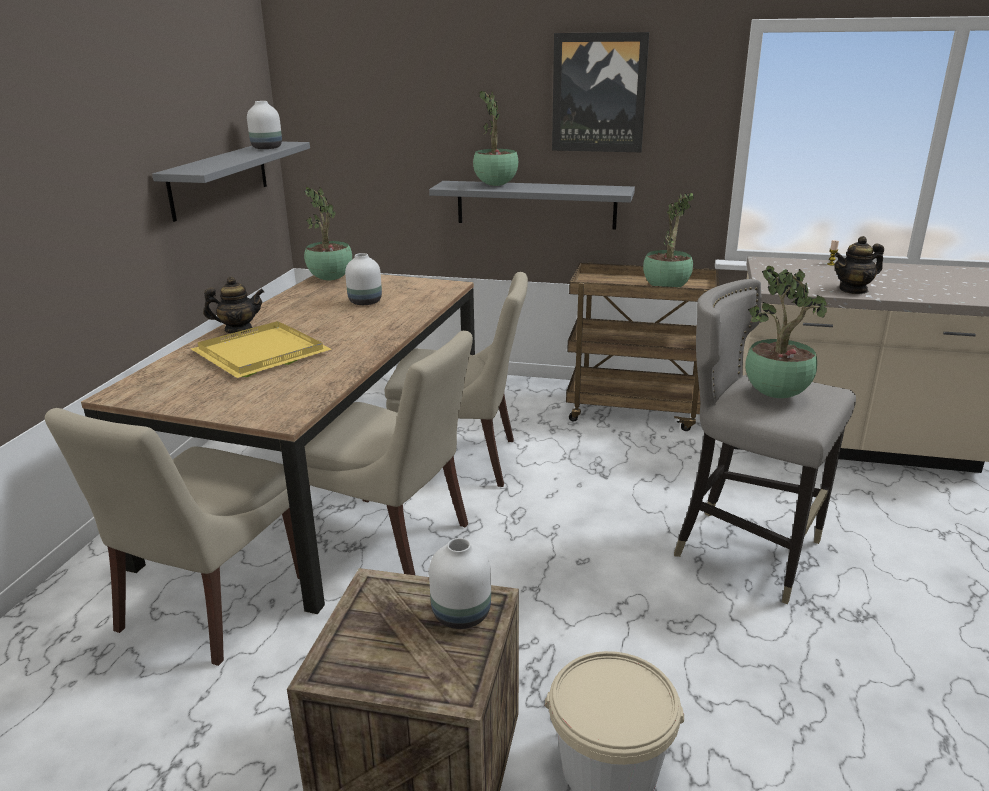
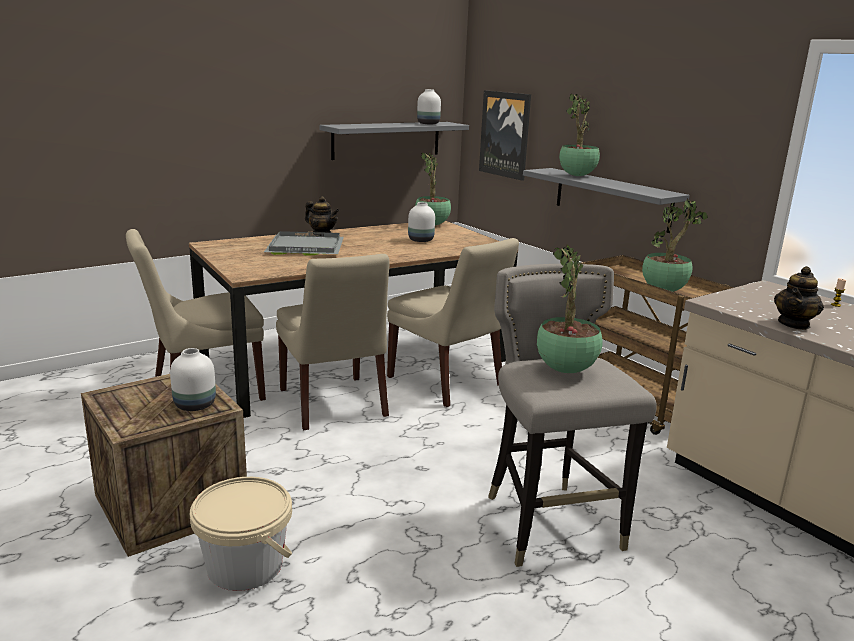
camera: 40 degrees right, 5 degrees down
yellow tray [191,321,331,378] -> grey tray [264,231,344,256]
picture [552,32,649,152] -> picture moved to [479,90,531,181]
teapot [834,236,884,294] -> teapot turned 75 degrees counterclockwise [774,266,824,330]

